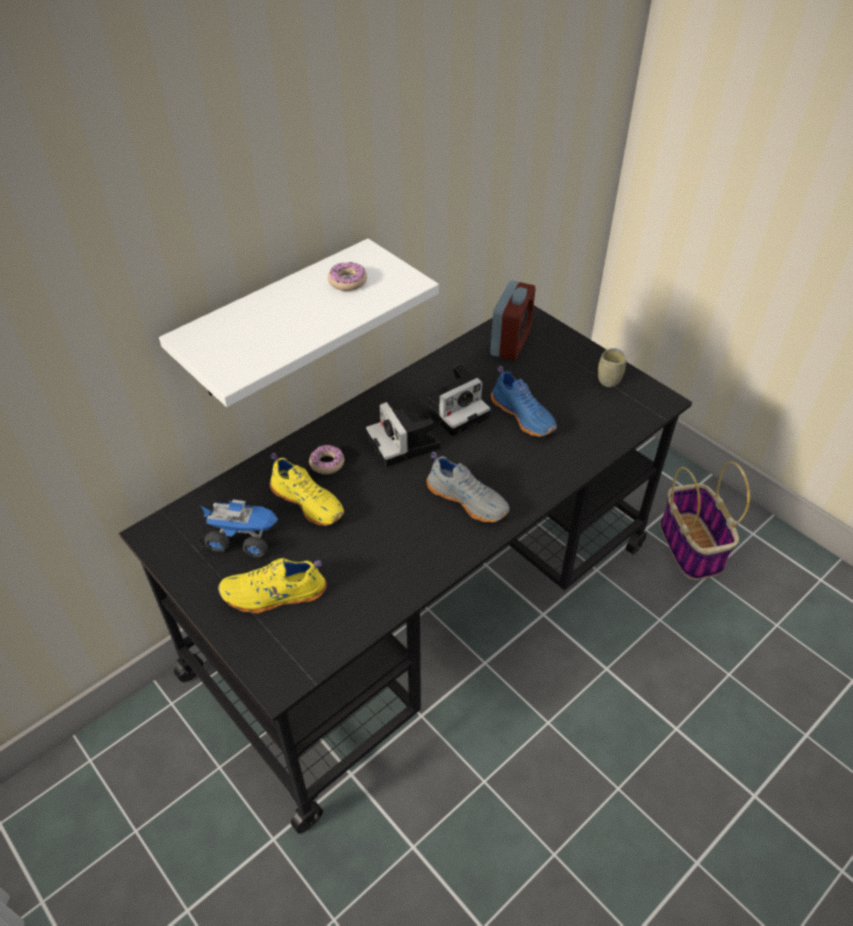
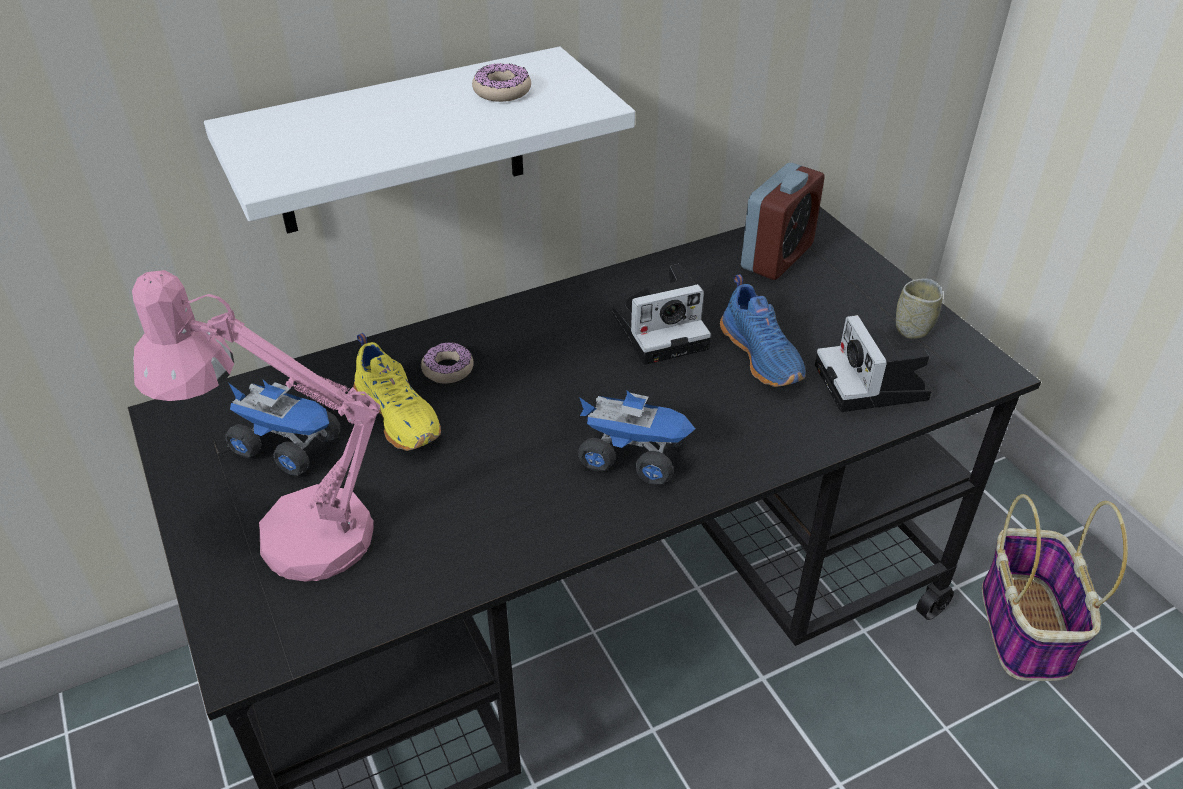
camera: 15 degrees right, 5 degrees down
yellow shoe [218,558,327,613] -> pink table lamp [132,270,380,582]
camera [366,402,441,467] -> camera moved to [815,315,932,412]
grey shoe [427,452,509,522] -> toy truck [579,390,695,485]

